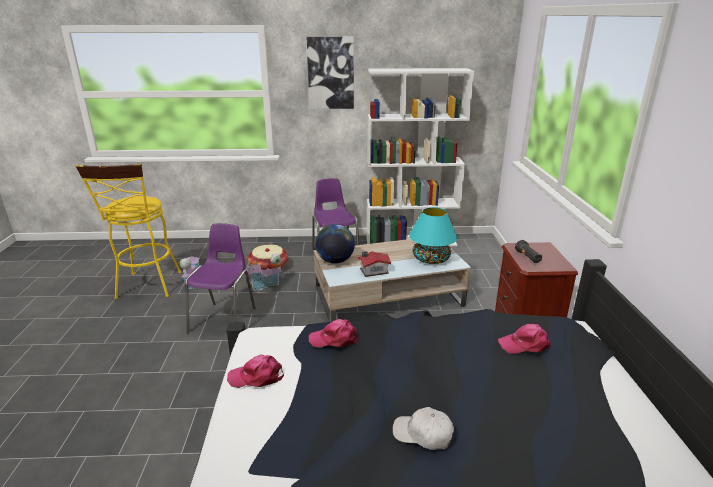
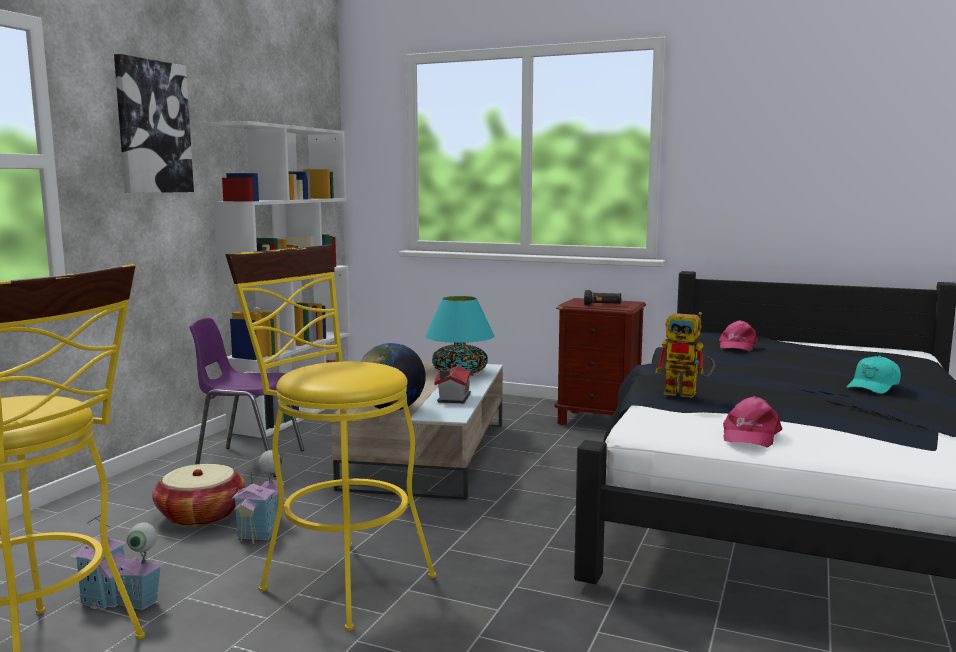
camera: 65 degrees left, 15 degrees down
purple chair [185,223,256,333] -> yellow stool [225,245,436,631]
pink cap [309,319,360,348] -> toy robot [655,312,715,398]
white cap [393,407,454,450] -> turquoise cap [847,355,901,394]

